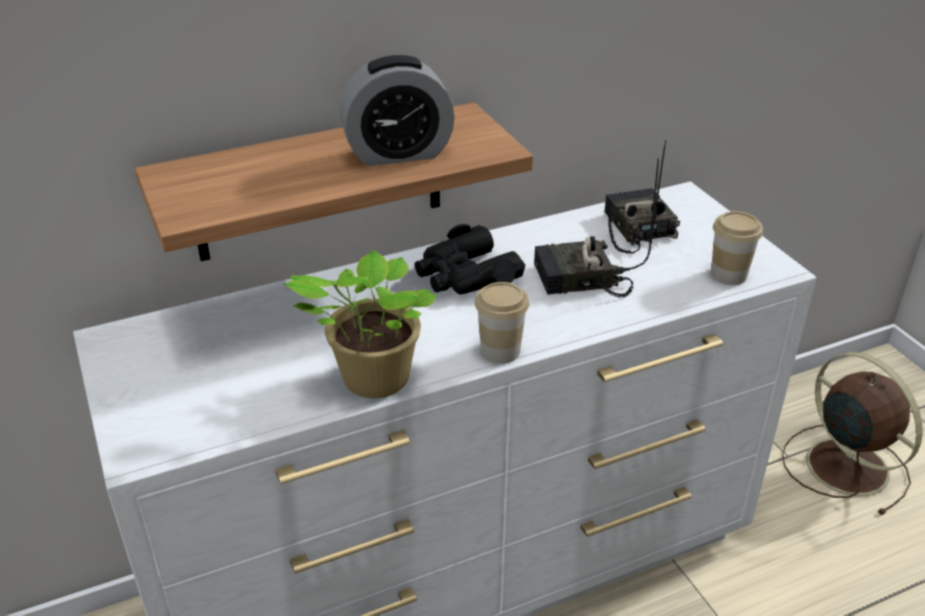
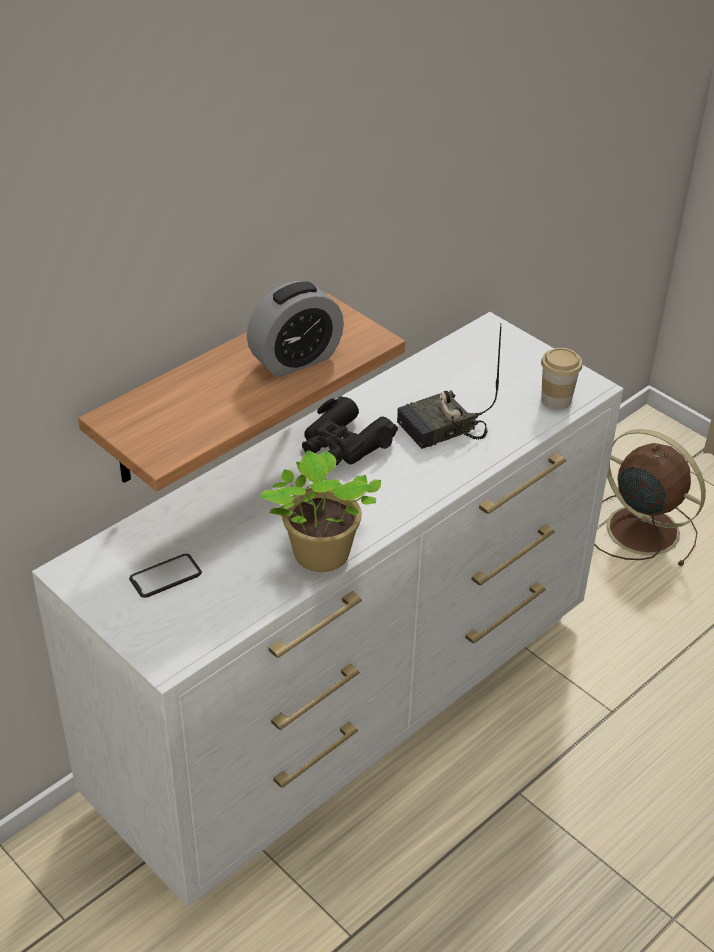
camera: 20 degrees left, 5 degrees up
cup [475,282,529,364] -> none
radio [604,140,680,253] -> none
none -> phone [129,554,202,598]

